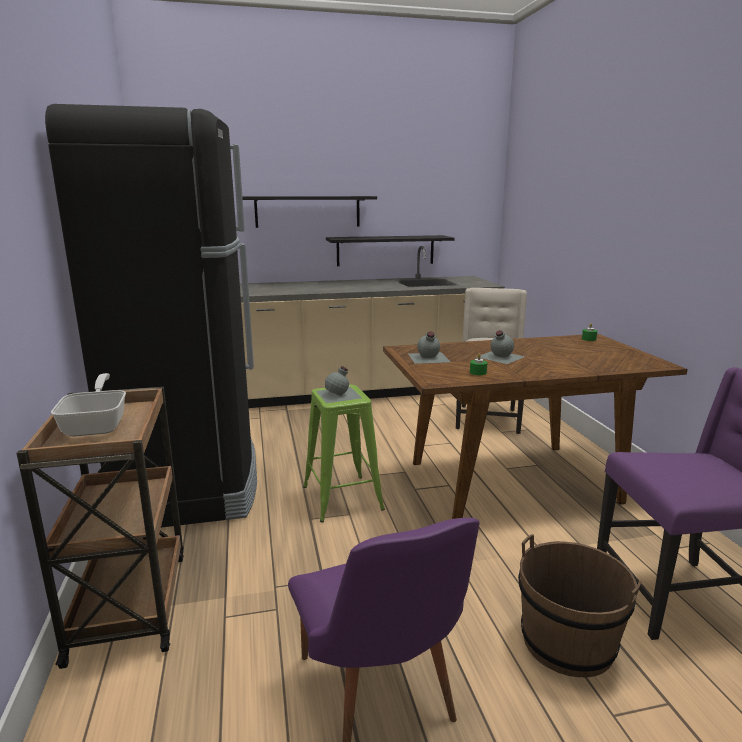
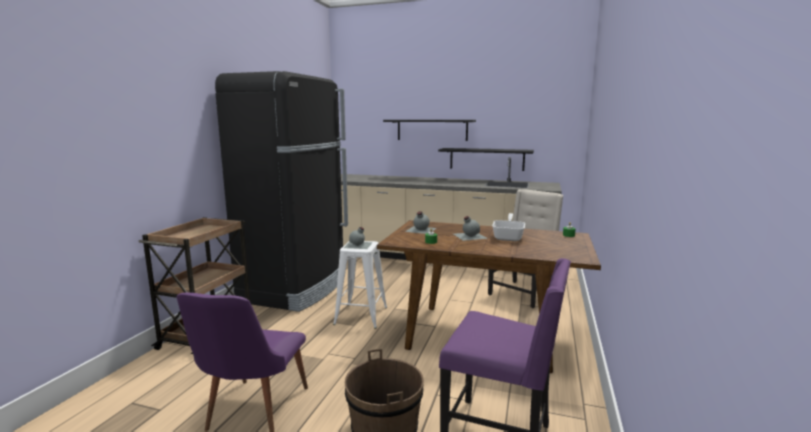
camera: 30 degrees right, 5 degrees down
frying pan [51,373,126,436] -> frying pan moved to [492,213,525,241]
green stool [303,385,385,522] -> white stool [333,241,387,329]

